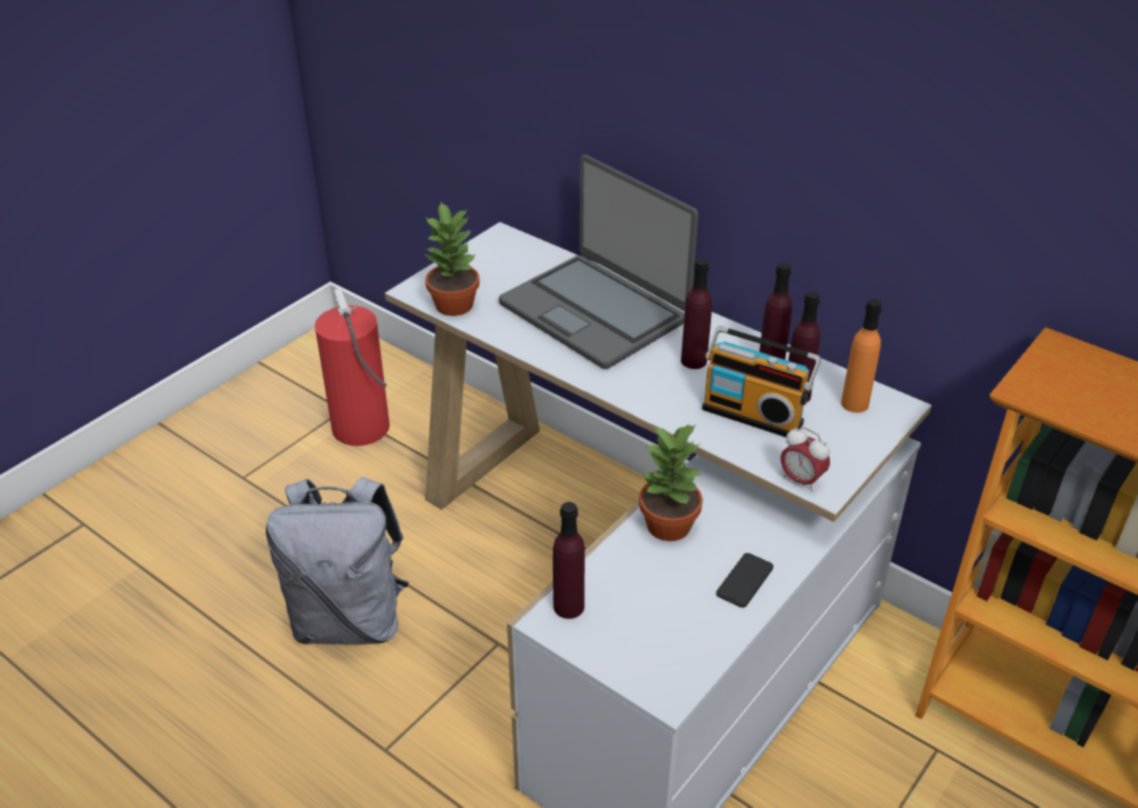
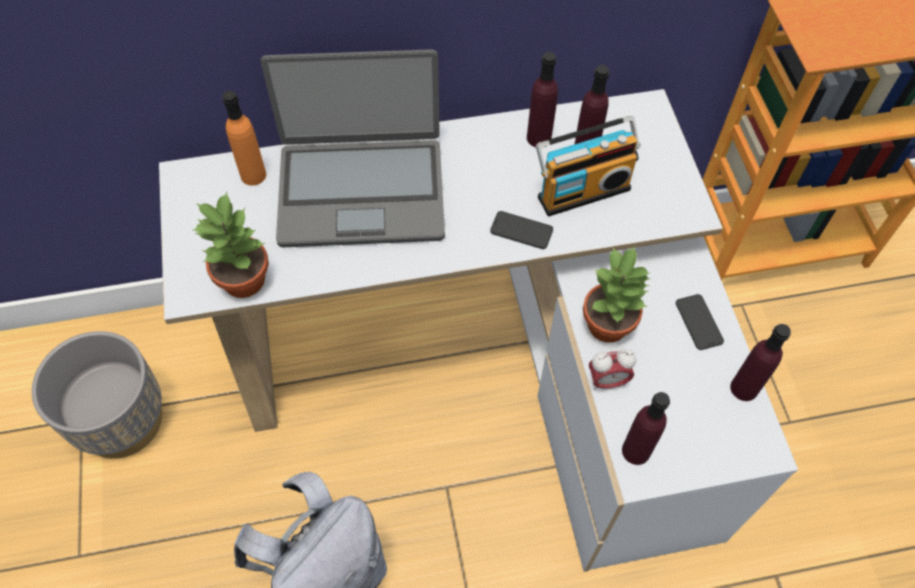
camera: 50 degrees left, 20 degrees up
fire extinguisher [315,288,390,446] -> grey planter [32,331,162,459]
purple bottle [681,258,712,369] -> purple bottle moved to [730,324,791,401]
alarm clock [781,427,830,492] -> alarm clock moved to [589,349,636,390]
orange bottle [841,299,882,413] -> orange bottle moved to [222,91,266,186]
none -> phone [490,211,553,249]

